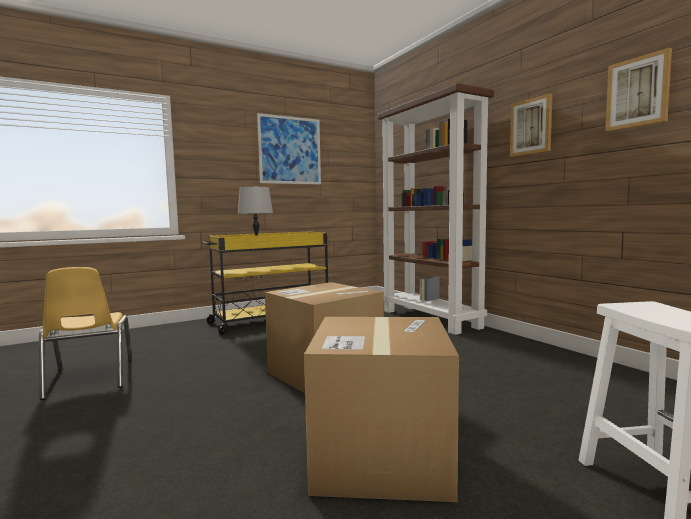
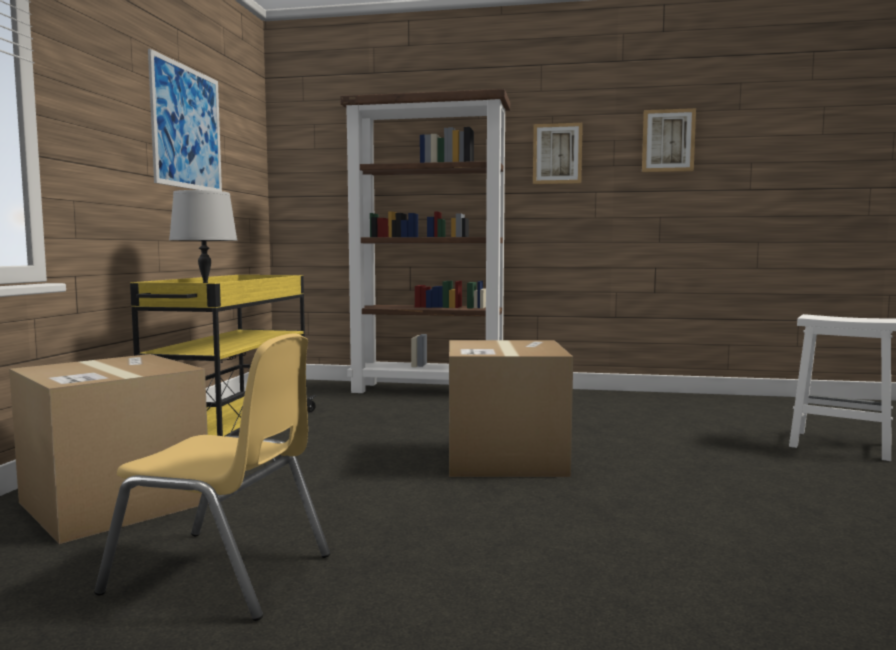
camera: 50 degrees left, 0 degrees up
cardboard box [304,317,459,502] -> cardboard box moved to [9,354,208,544]

